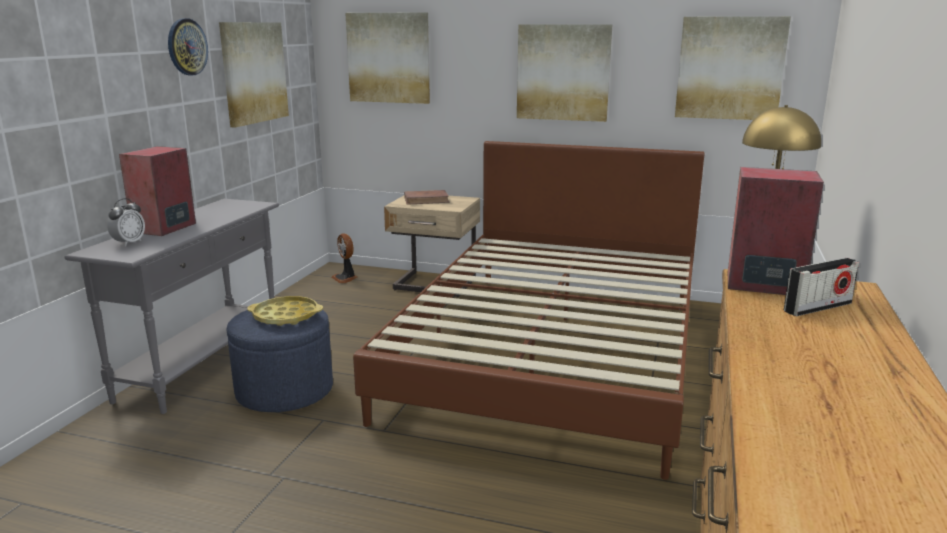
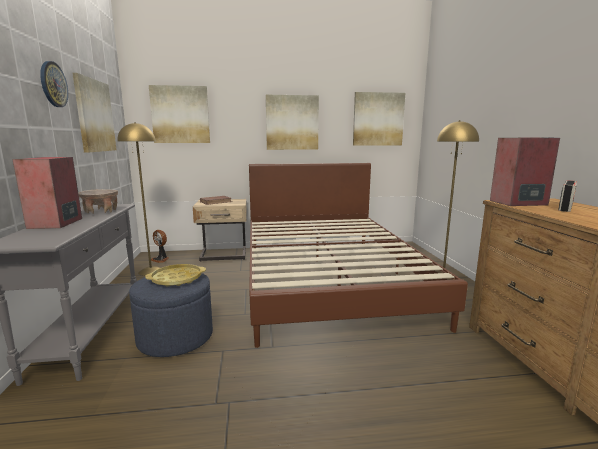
camera: 25 degrees left, 5 degrees down
alarm clock [107,198,145,246] -> none
none -> beige bowl [78,189,118,214]
none -> yellow floor lamp [117,122,160,276]

